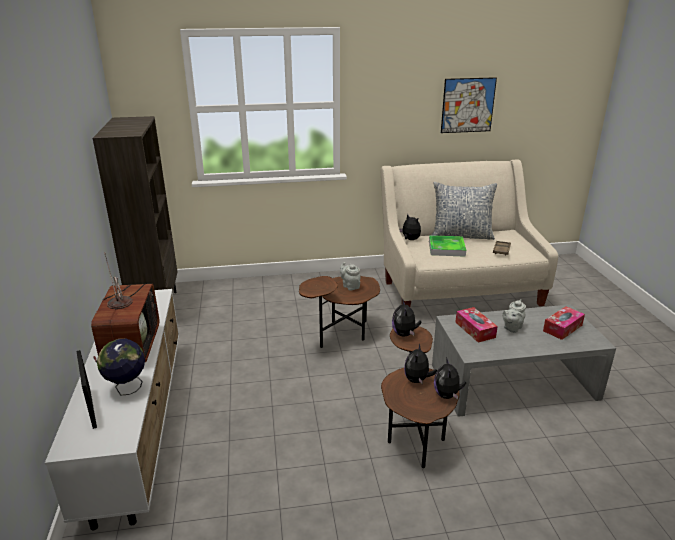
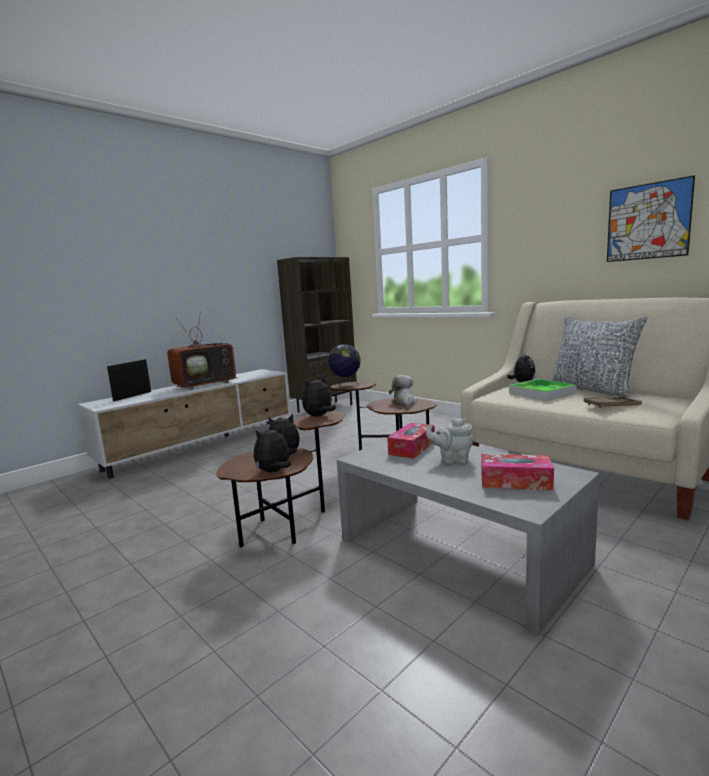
camera: 55 degrees right, 15 degrees down
globe [97,339,145,395] -> globe moved to [328,344,361,387]
grey teapot [340,262,361,291] -> plush toy [389,375,417,408]

